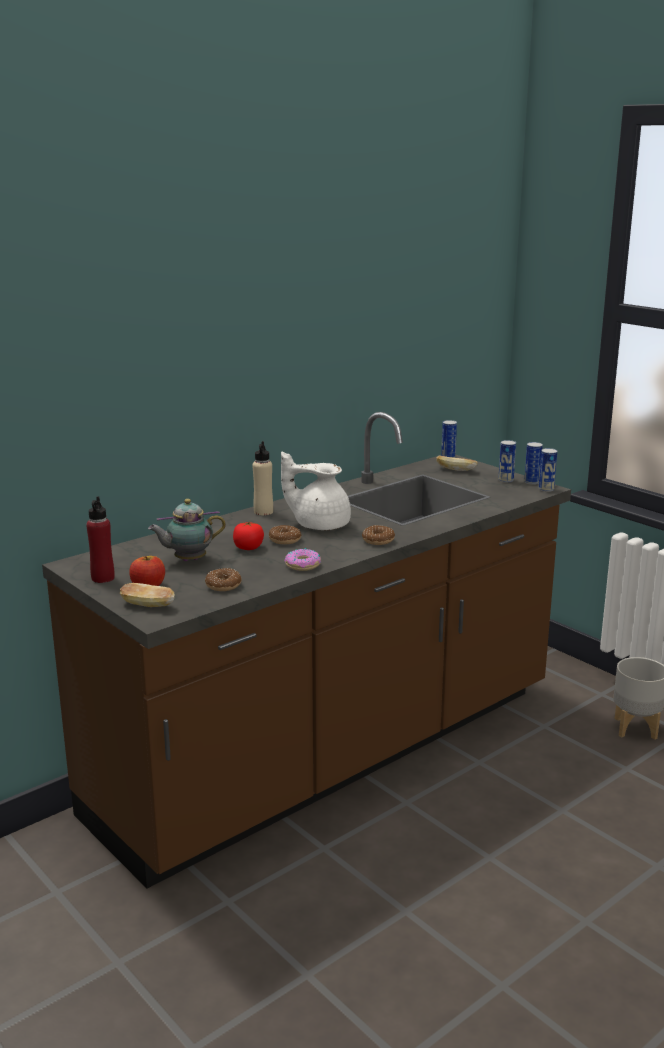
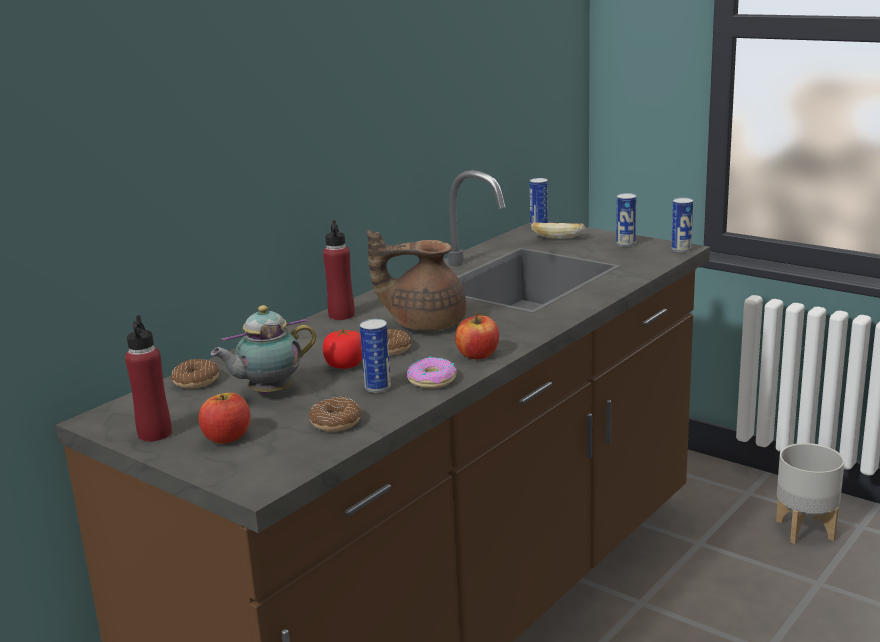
camera: 10 degrees left, 0 degrees up
bread [120,583,175,607] -> none
beige bottle [252,441,273,515] -> red bottle [323,220,355,320]
white teapot [281,452,351,530] -> brown teapot [367,230,466,330]
donut [362,525,395,545] -> donut moved to [171,359,219,389]
can [524,442,543,485] -> can moved to [360,319,391,393]
none -> apple [455,313,499,359]

